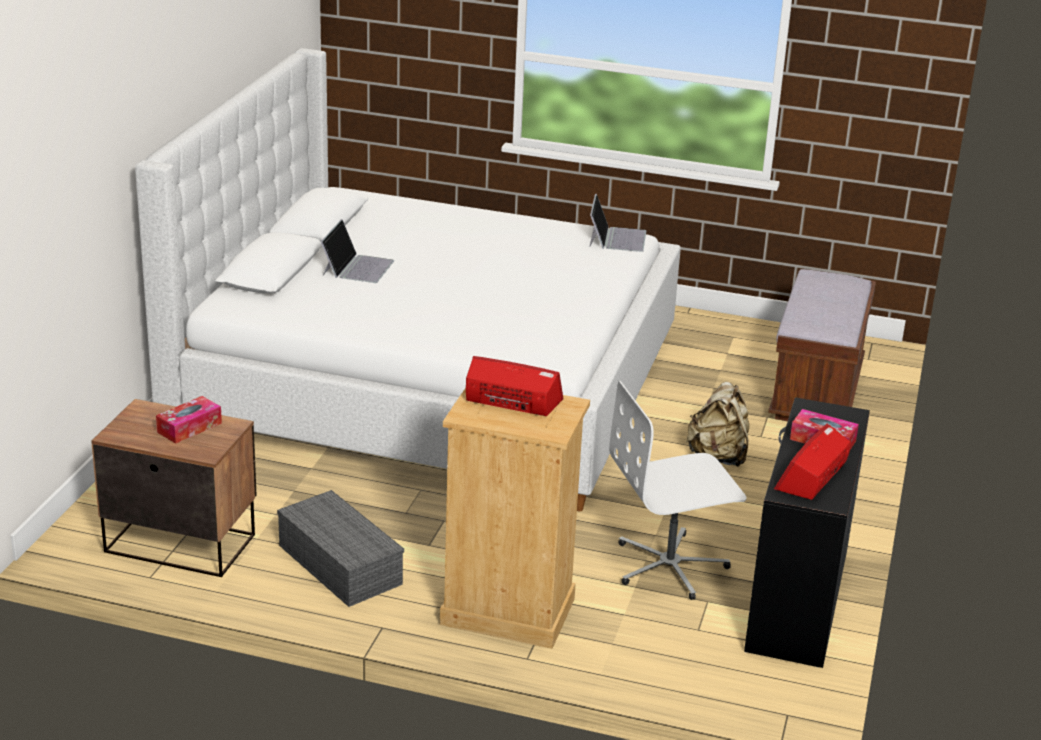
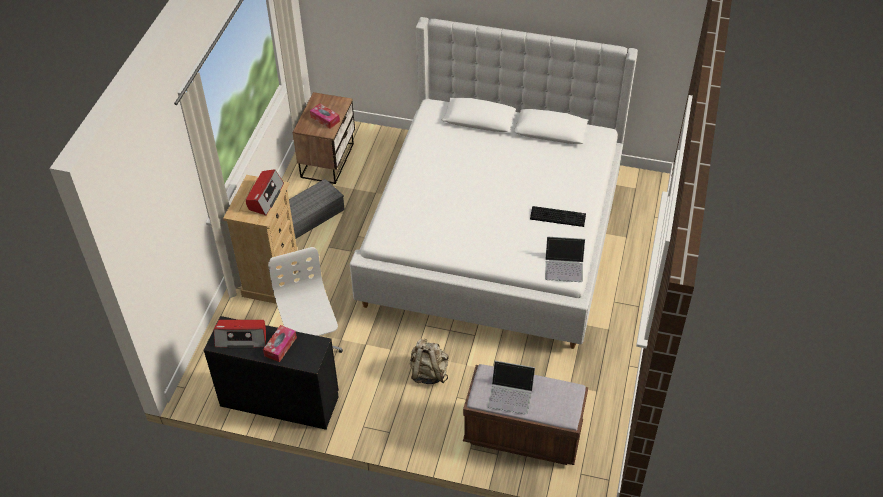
camera: 90 degrees right, 20 degrees up
laptop [321,219,394,283] -> laptop moved to [487,361,535,415]
radio [774,424,851,500] -> radio turned 150 degrees clockwise [214,320,266,348]
none -> keyboard [530,206,586,227]

